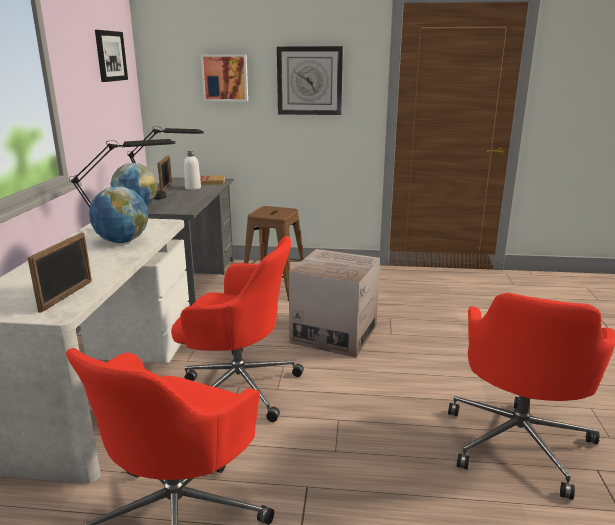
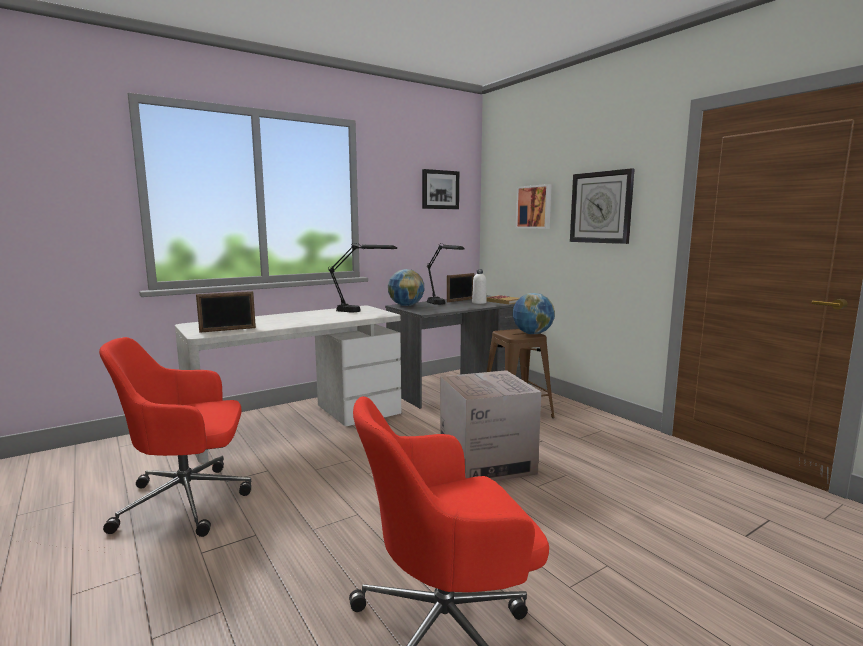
camera: 50 degrees right, 10 degrees down
globe [89,186,149,243] -> globe moved to [513,293,555,334]
red office chair [171,236,304,422] -> none

